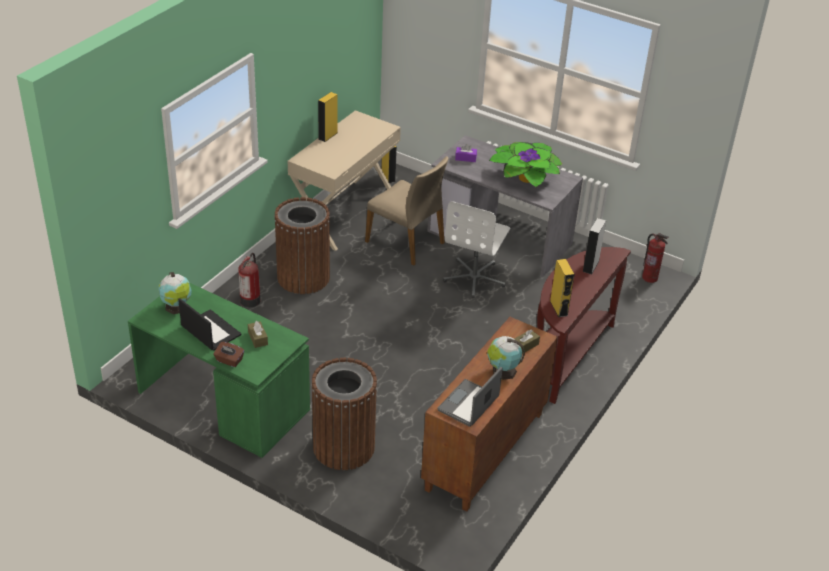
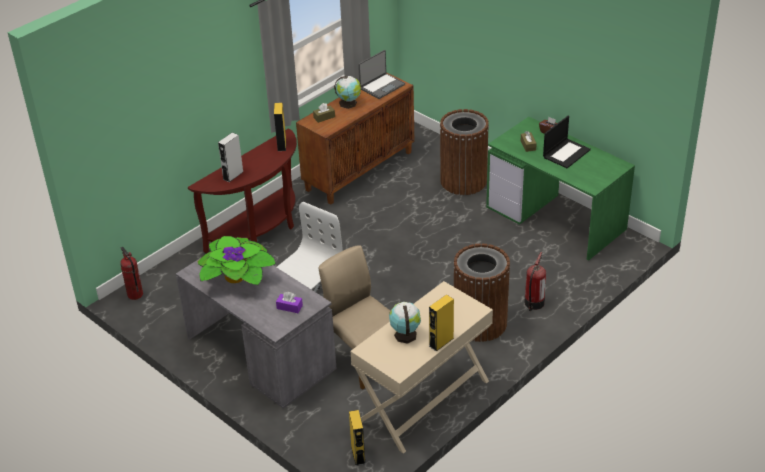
camera: 165 degrees left, 0 degrees up
globe [158,272,191,314] -> globe moved to [389,302,421,344]
laptop [178,298,242,351] -> laptop turned 105 degrees counterclockwise [543,116,591,168]

